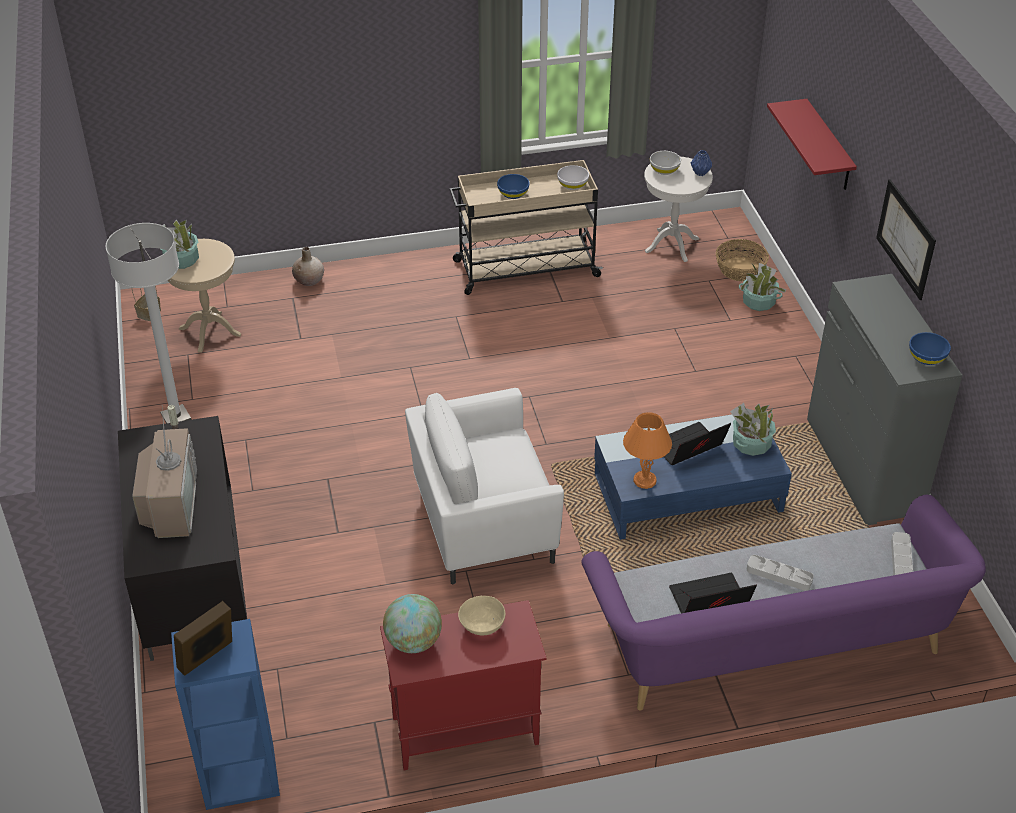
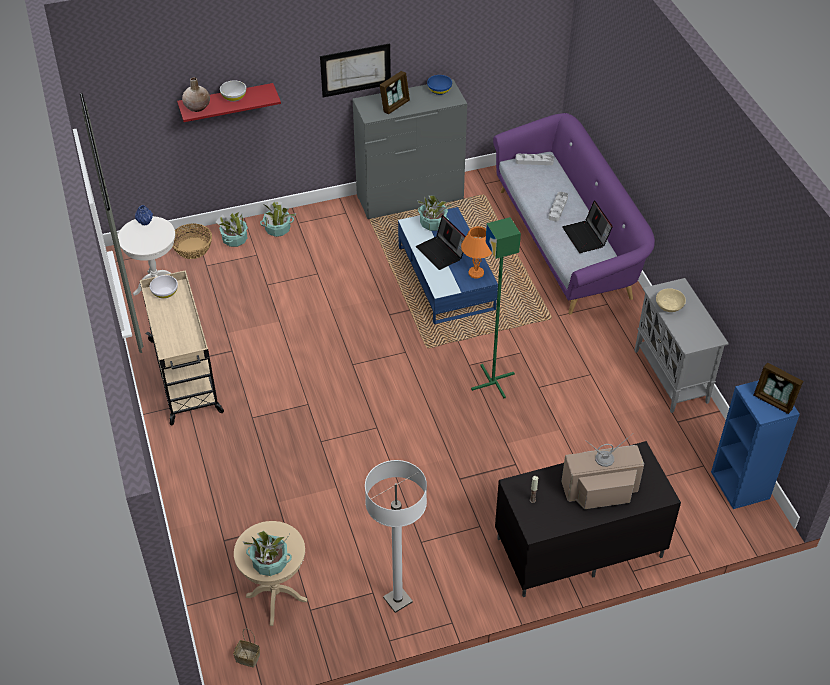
camera: 95 degrees left, 5 degrees up
beige vase [292,247,324,286] -> beige vase moved to [182,77,210,112]
red cabinet [380,600,547,770] -> grey cabinet [634,278,729,413]
globe [383,594,442,653] -> none
white armchair [405,388,564,584] -> green floor lamp [471,217,521,398]
blue bowl [497,174,530,199] -> none
white bowl [650,151,681,175] -> white bowl moved to [220,80,246,102]
none -> potted plant [260,201,296,237]
none -> picture frame [380,71,410,114]

